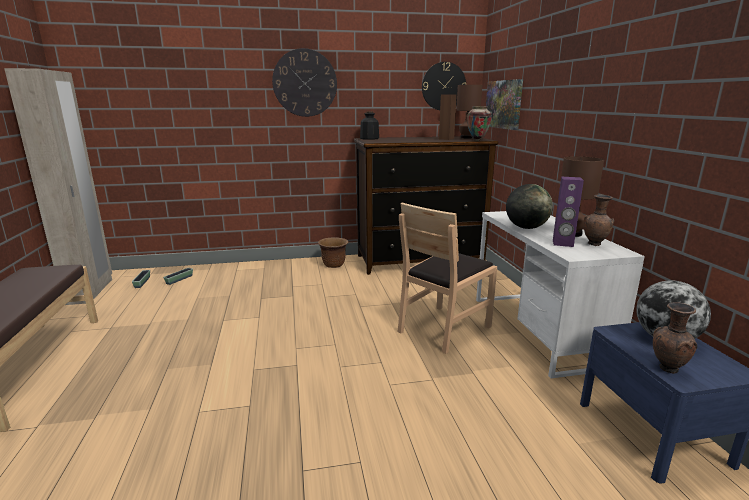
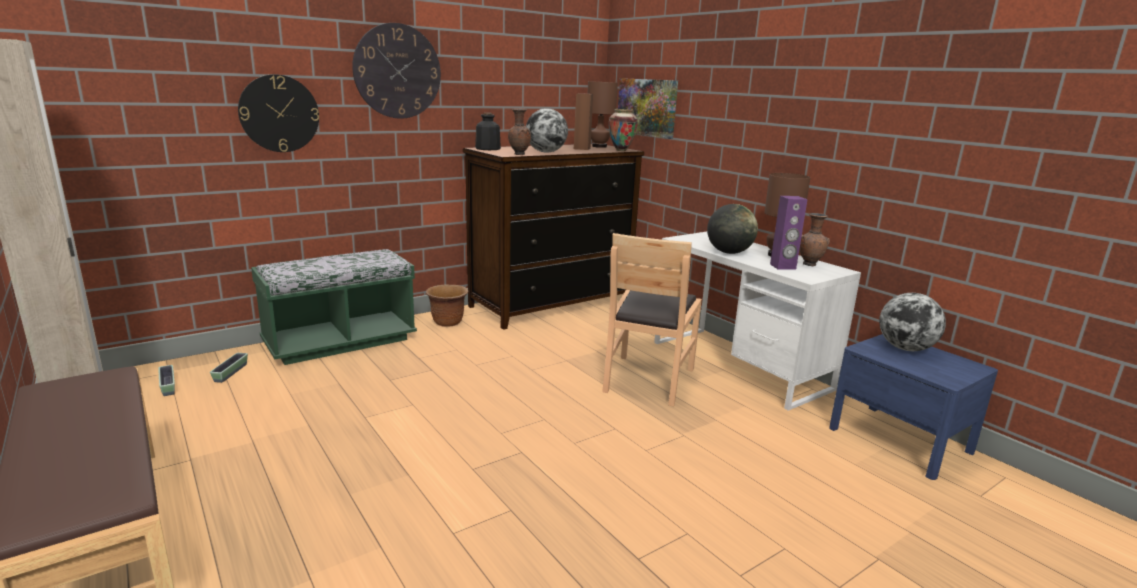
camera: 25 degrees left, 0 degrees up
wall clock [422,62,466,110] -> wall clock moved to [238,74,319,152]
brown vase [653,302,697,374] -> brown vase moved to [508,109,531,155]
none -> green bench [251,249,417,365]
none -> globe [526,108,568,153]

